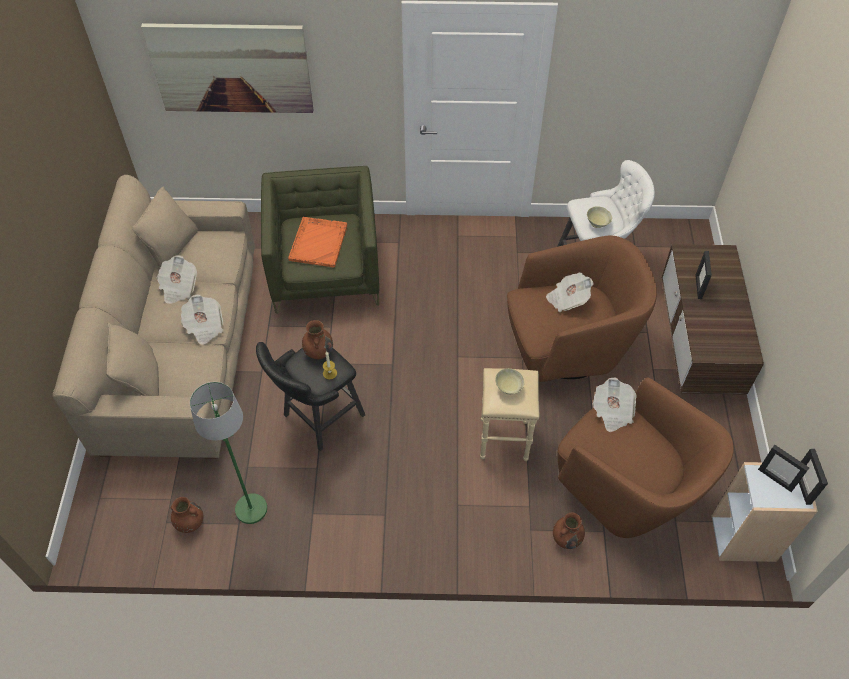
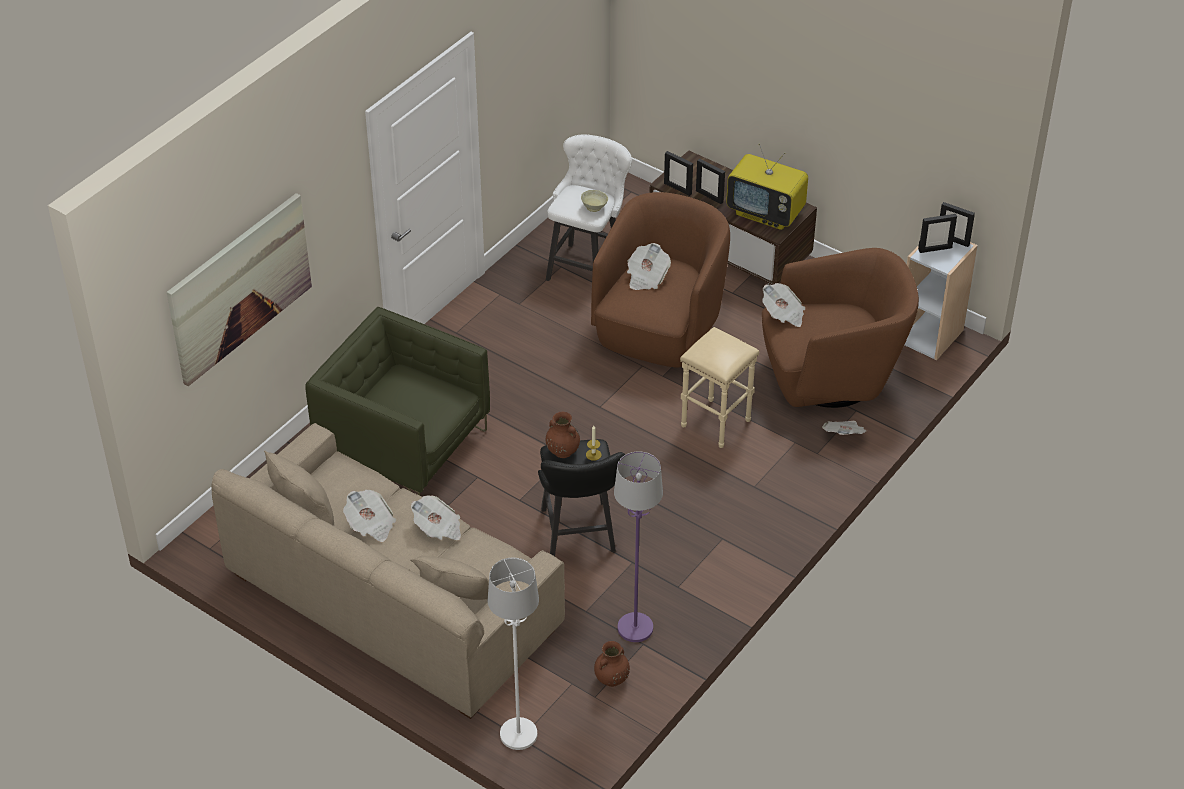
camera: 55 degrees left, 10 degrees down
green floor lamp [190,382,267,524] -> purple floor lamp [614,451,663,642]
orange tray [288,217,347,268] -> none
beige bowl [495,368,524,394] -> none
brown vase [553,512,585,549] -> newspaper [822,421,867,435]
none -> white floor lamp [488,558,539,750]
none -> picture frame [664,151,693,196]
none -> television [726,143,808,230]

